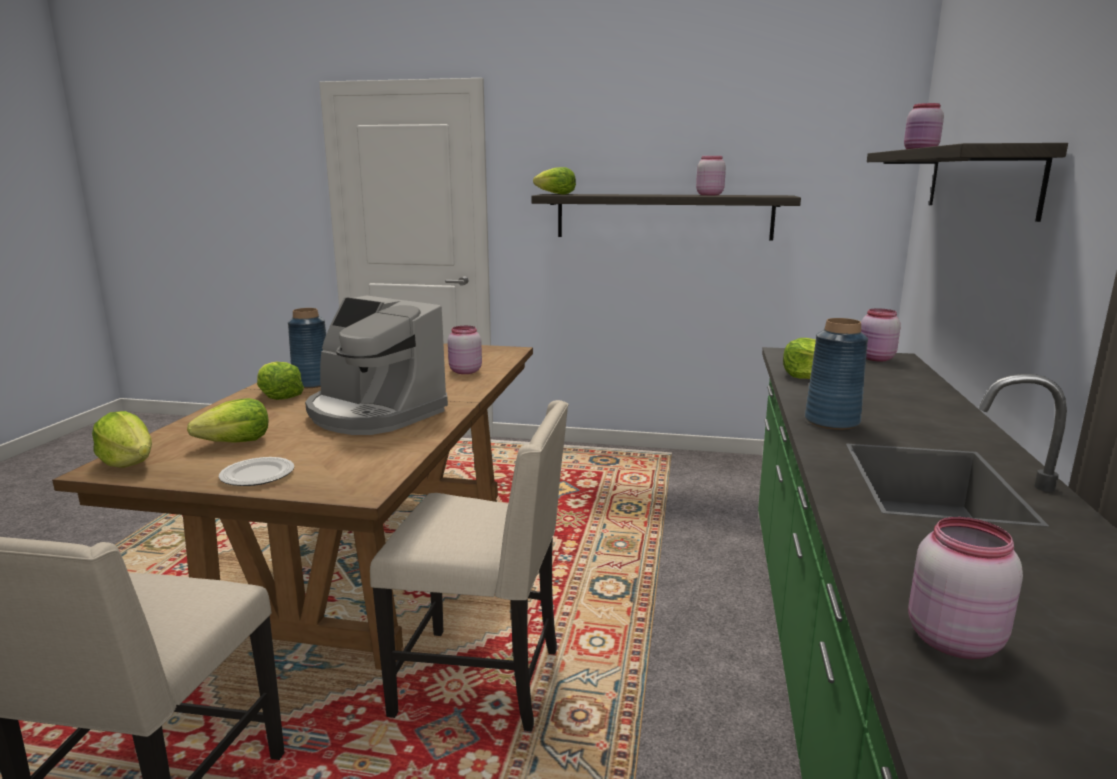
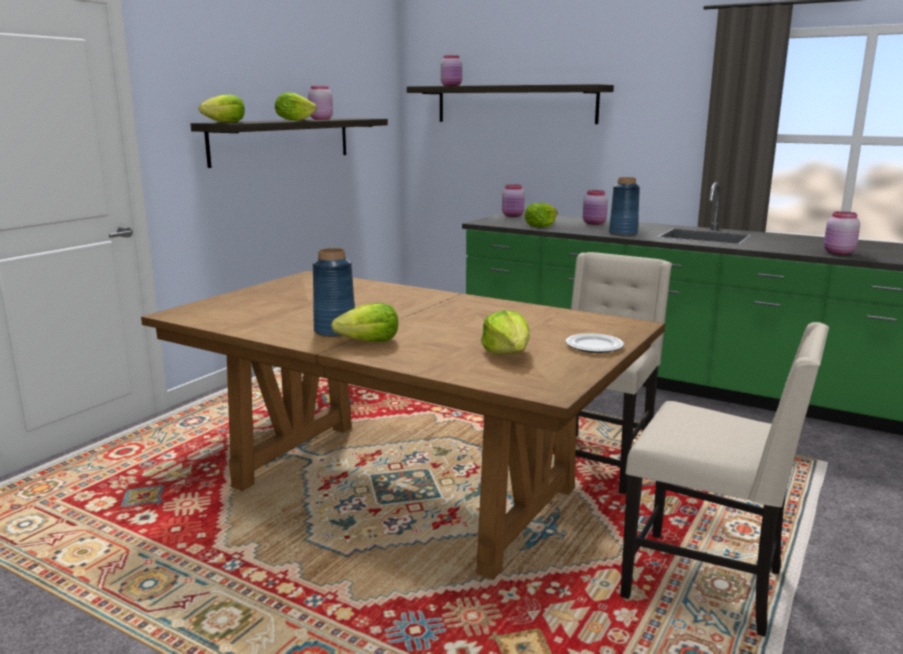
camera: 70 degrees left, 0 degrees up
lettuce [92,411,152,468] -> lettuce moved to [275,92,317,121]
coffee machine [305,296,448,435] -> none
pink jar [448,326,482,374] -> pink jar moved to [583,190,608,225]

